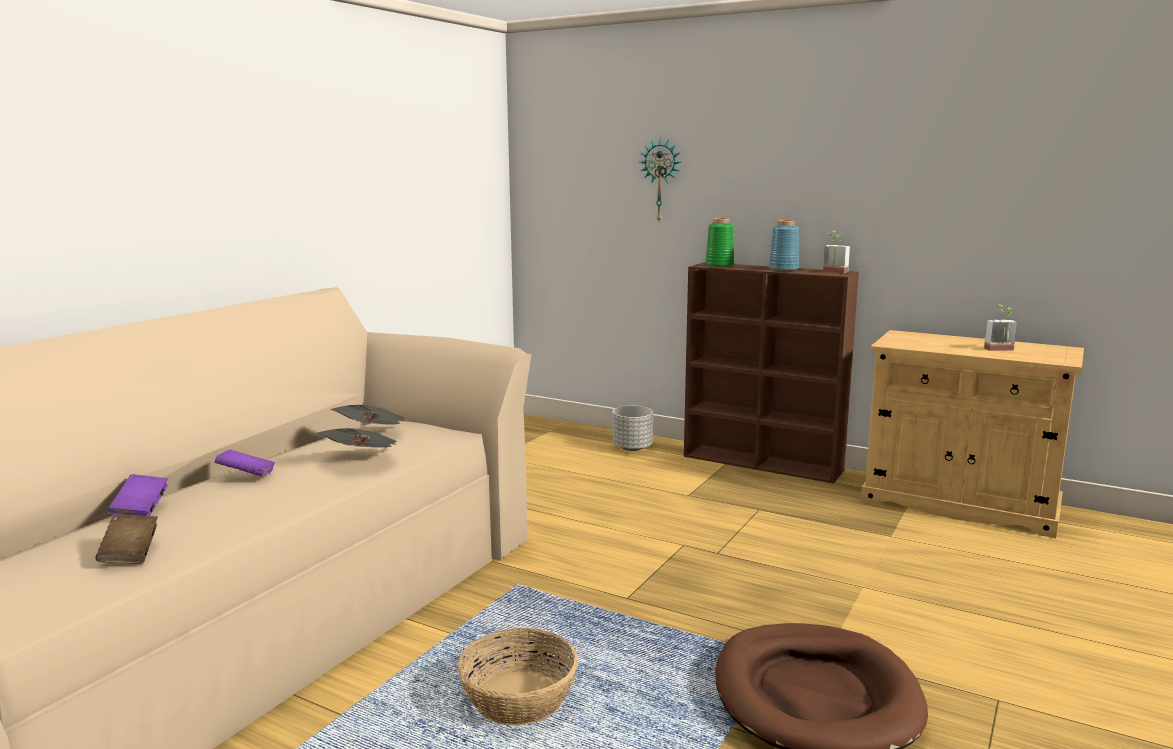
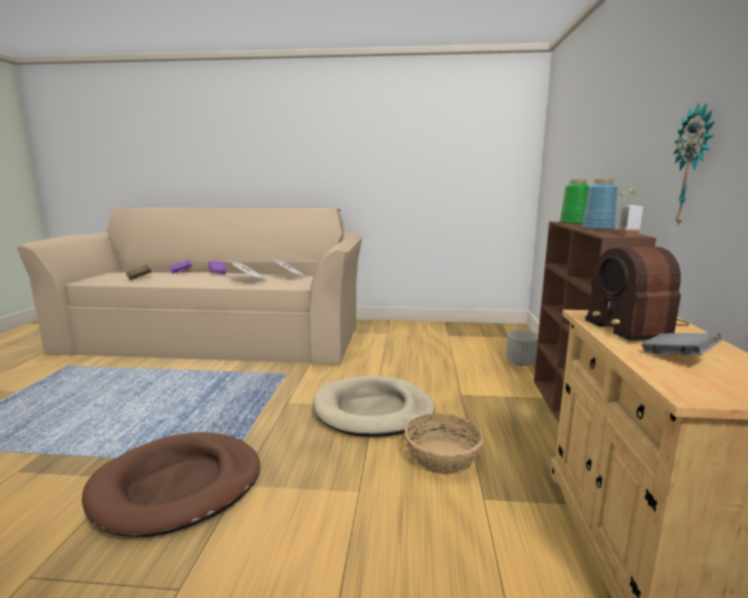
camera: 65 degrees right, 0 degrees up
basket [457,628,578,725] -> basket moved to [405,413,484,475]
wall clock [640,138,681,221] -> wall clock moved to [673,103,715,225]
potted plant [984,305,1017,351] -> grey book [641,333,722,356]
none -> beige dog bed [313,376,435,437]
none -> radio [585,247,689,341]

